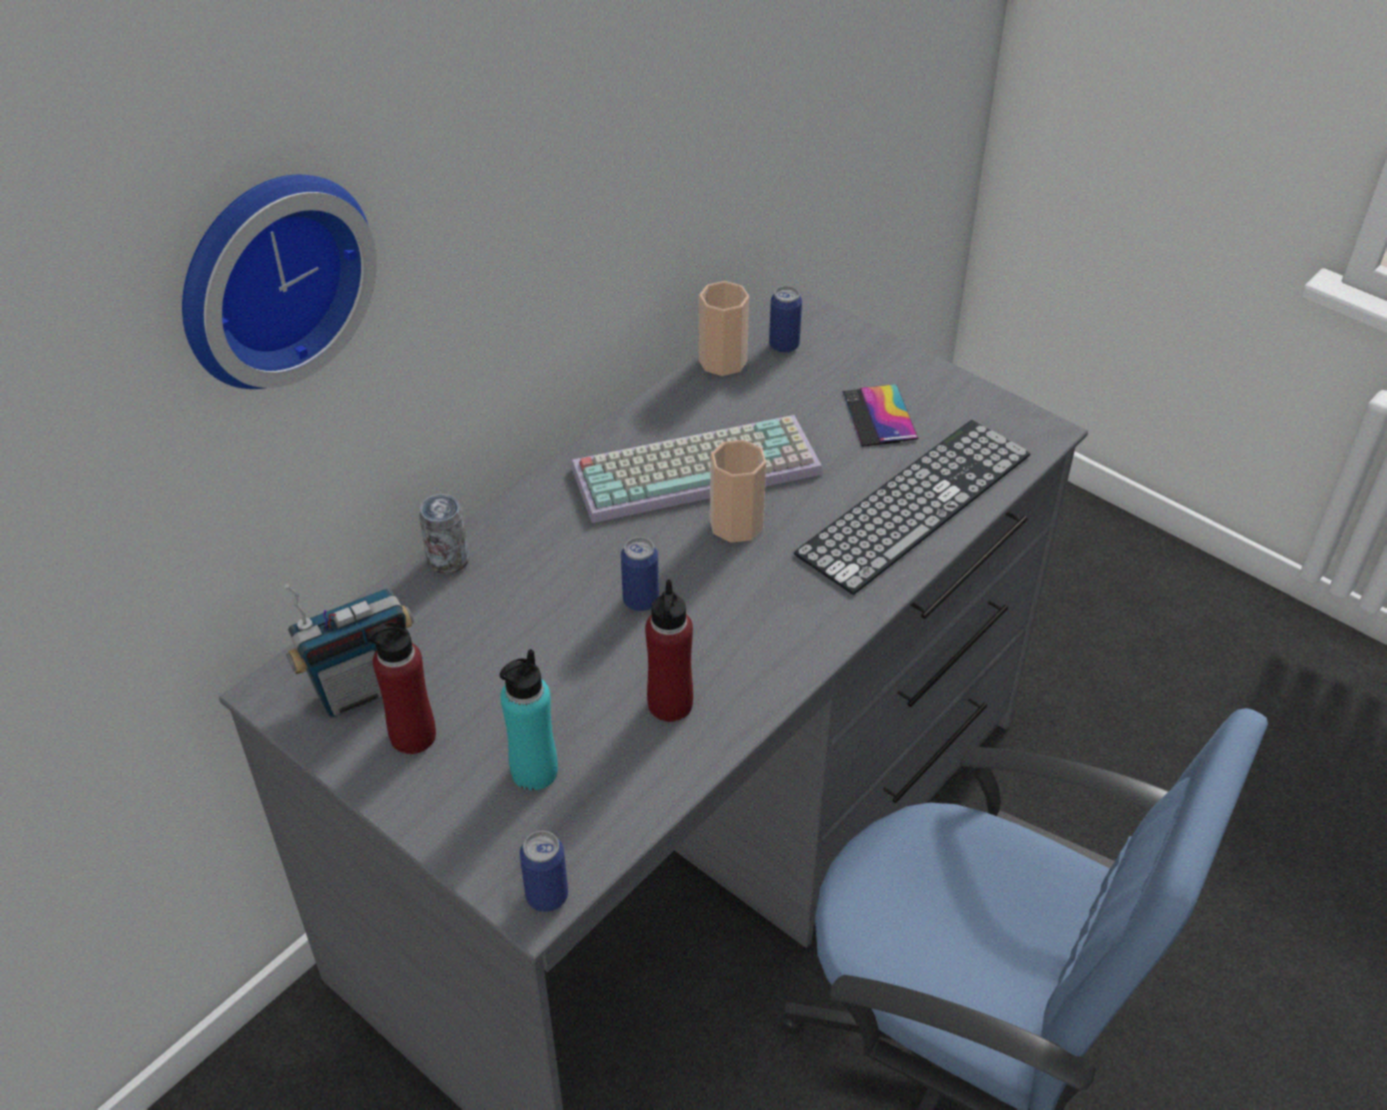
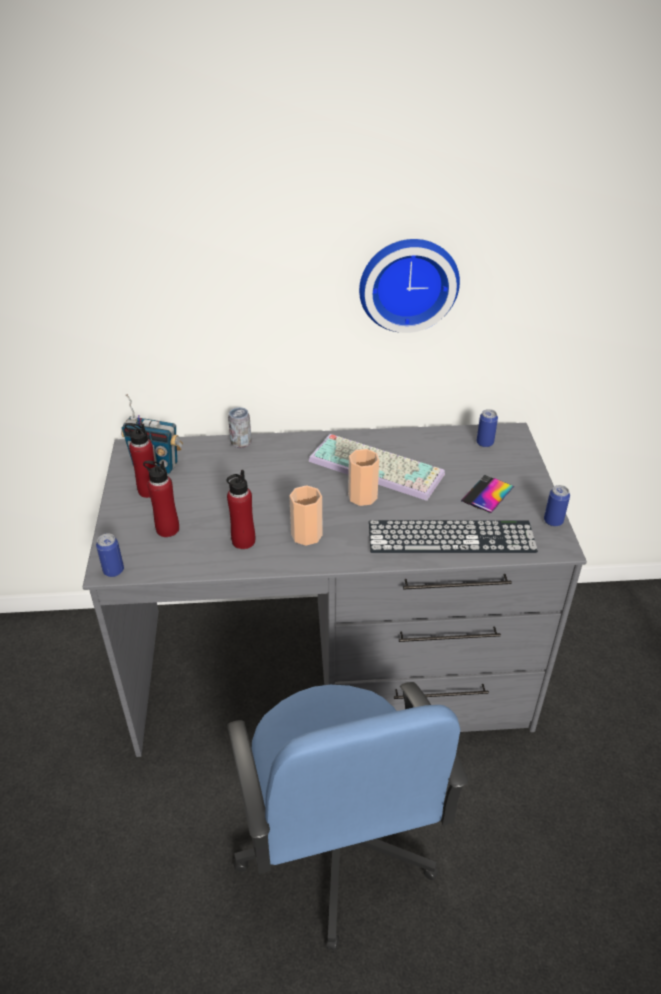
camera: 45 degrees right, 5 degrees down
wall clock [182,175,377,389] -> wall clock moved to [359,239,460,333]
turquoise bottle [500,649,558,790] -> red bottle [143,461,179,537]
can [621,537,659,611] -> can moved to [544,485,570,527]
cup [699,281,749,376] -> cup moved to [289,485,323,546]

